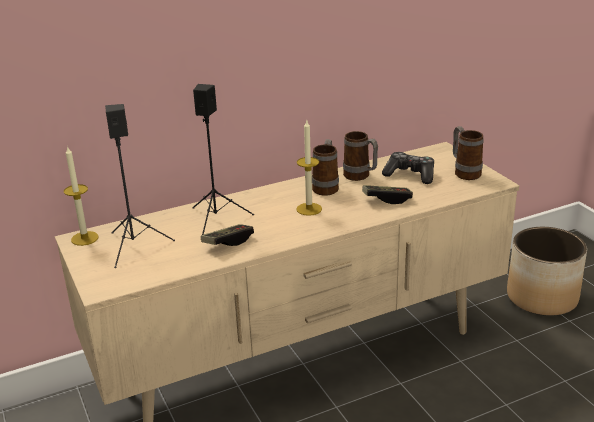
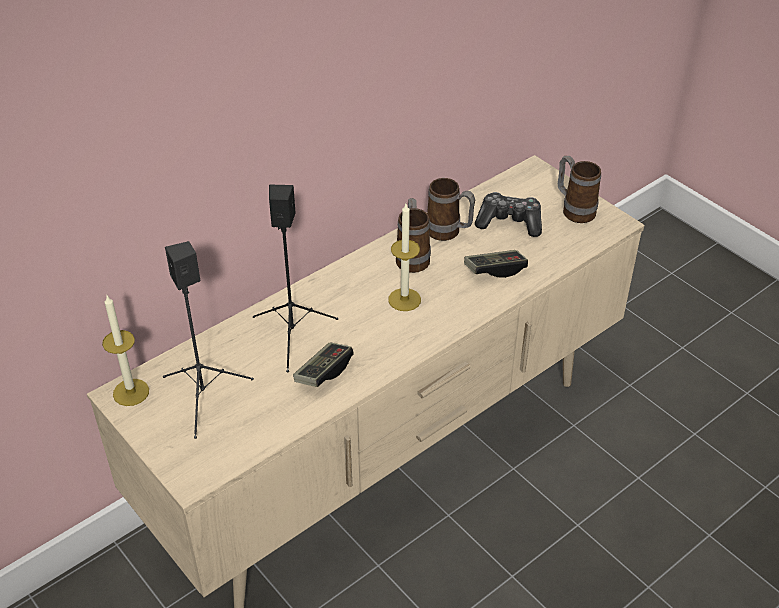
camera: 15 degrees left, 15 degrees up
planter [507,227,587,316] -> none

